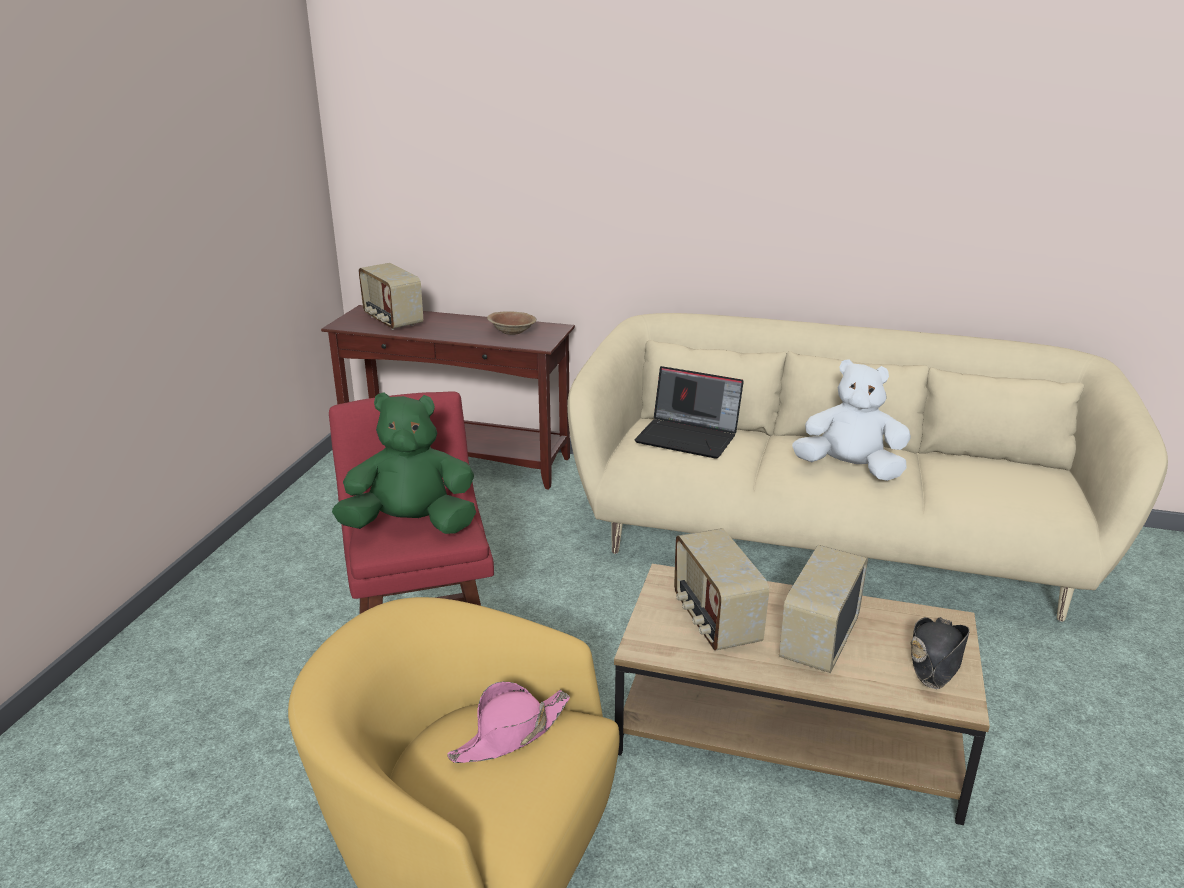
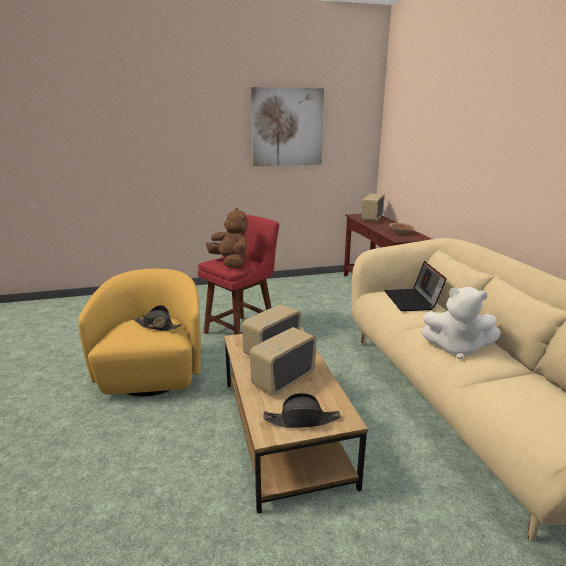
camera: 60 degrees right, 5 degrees down
green plush toy [332,392,476,534] -> brown plush toy [206,208,248,268]
pink hat [447,681,570,763] -> black hat [134,305,182,331]
radio [779,545,868,673] -> radio turned 45 degrees counterclockwise [250,327,316,395]
white plush toy [792,359,911,481] -> white plush toy turned 120 degrees clockwise [421,287,501,359]
none -> picture [251,87,324,166]

